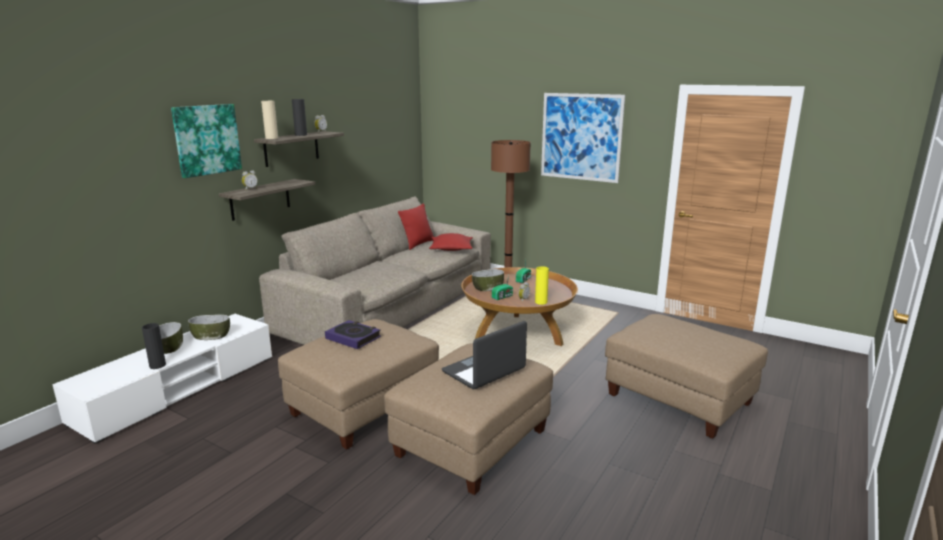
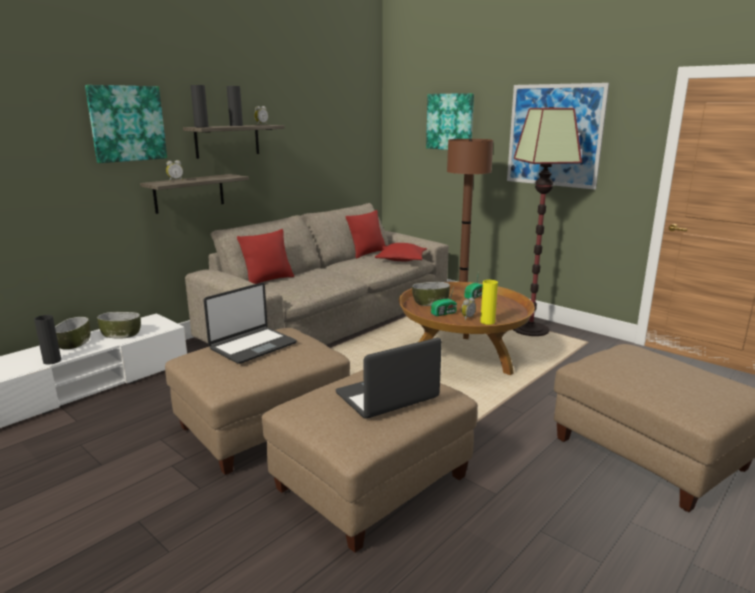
camera: 10 degrees right, 0 degrees up
beige vase [261,101,278,139] -> black vase [190,85,209,127]
book [325,320,381,349] -> laptop [203,283,297,364]
none -> red pillow [237,229,294,284]
none -> picture [426,93,474,150]
none -> floor lamp [513,107,582,336]

